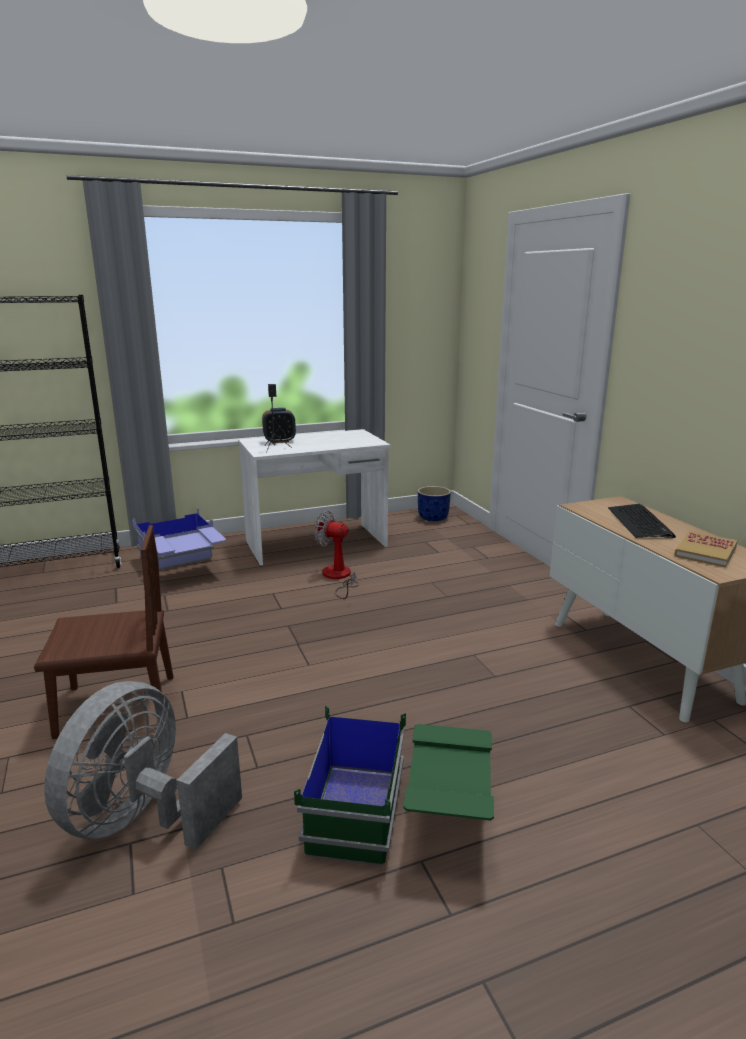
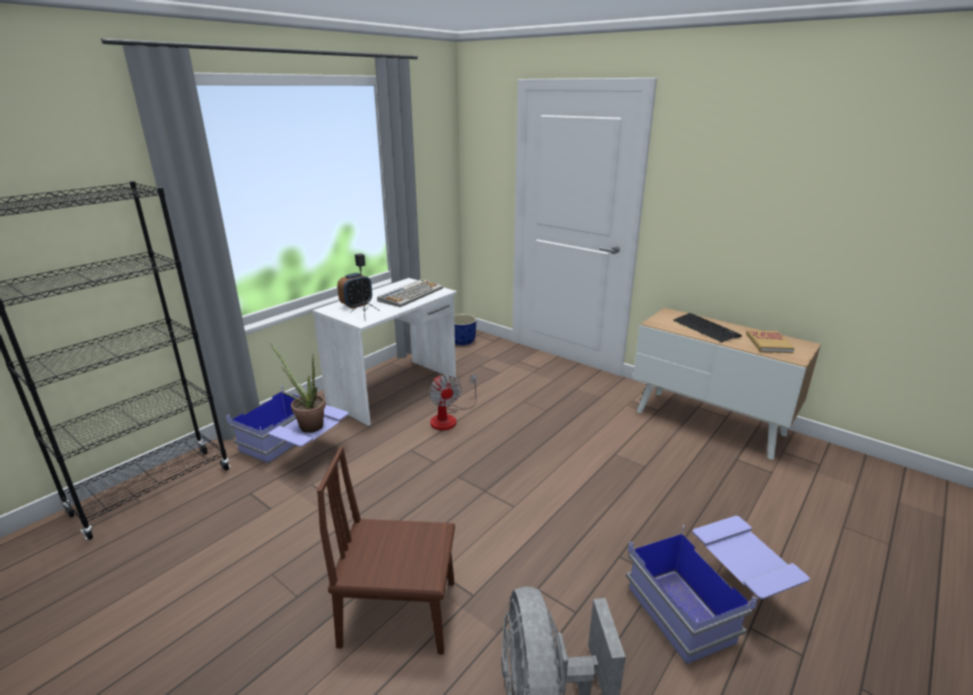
camera: 30 degrees left, 5 degrees up
brown chair [34,525,173,739] -> brown chair turned 135 degrees counterclockwise [317,447,455,655]
green storage box [294,706,494,866] -> blue storage box [626,516,810,664]
fan [314,511,359,599] -> fan turned 105 degrees counterclockwise [428,374,477,430]
none -> potted plant [270,343,326,433]
none -> keyboard [377,279,443,307]

